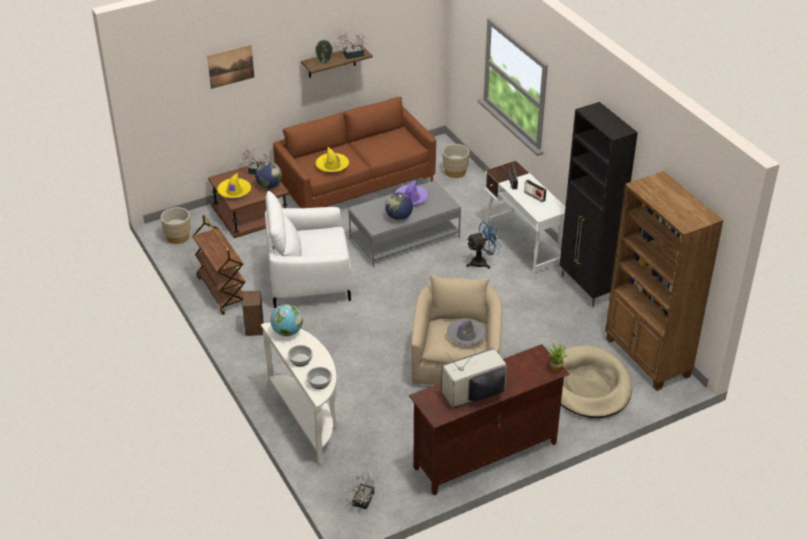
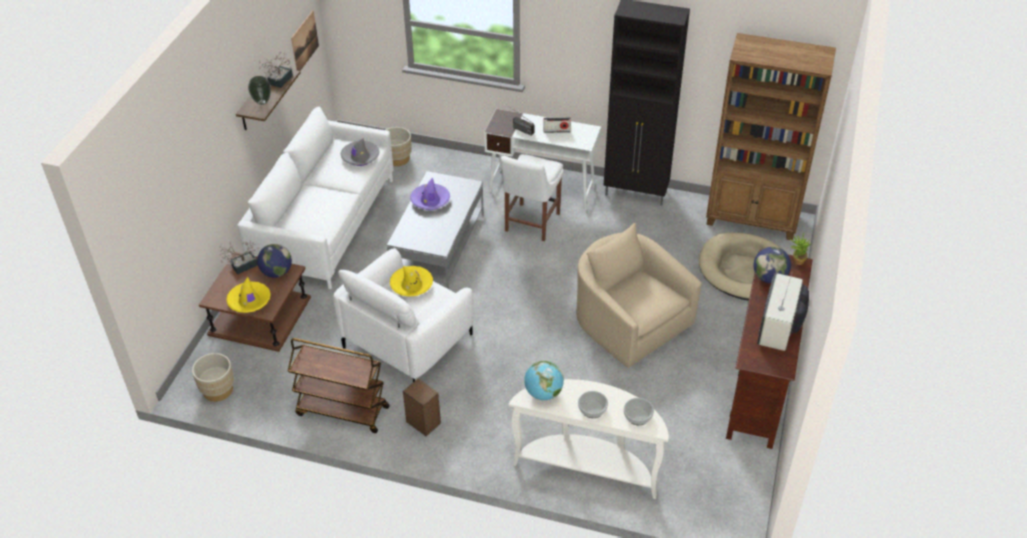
camera: 45 degrees left, 5 degrees up
picture [207,44,254,89] -> picture moved to [291,10,319,71]
brown sofa [273,97,436,208] -> white sofa [237,107,394,289]
yellow hat [316,147,349,173] -> yellow hat moved to [390,266,433,297]
potted plant [347,472,375,509] -> none
globe [385,193,413,220] -> globe moved to [753,247,791,284]
grey hat [447,318,486,345] -> grey hat moved to [340,138,380,166]
blue fan [466,221,501,269] -> white chair [501,154,564,241]

